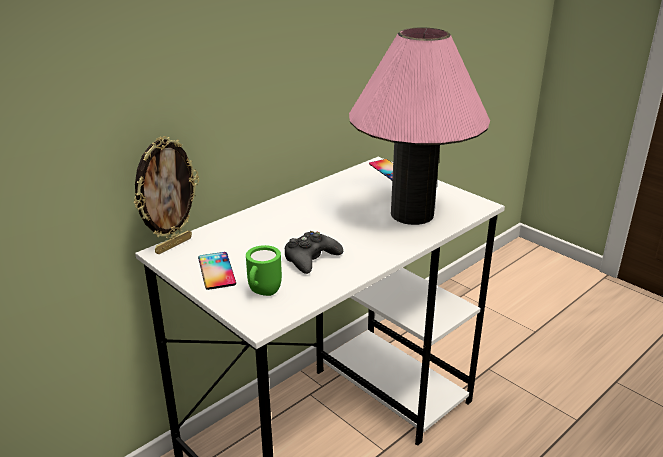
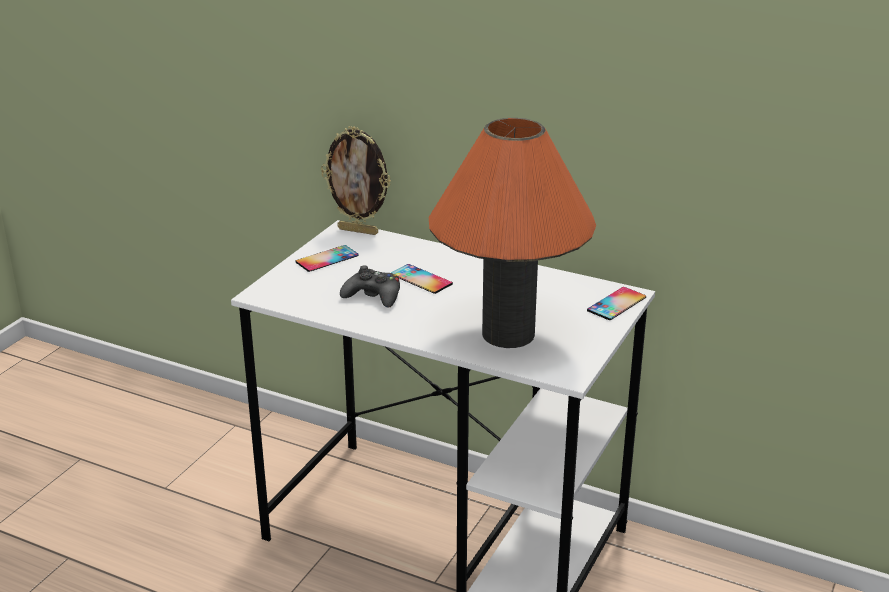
camera: 70 degrees right, 0 degrees up
green mug [246,245,282,296] -> none
pink table lamp [349,28,490,225] -> orange table lamp [429,118,596,348]
none -> phone [391,264,453,294]

